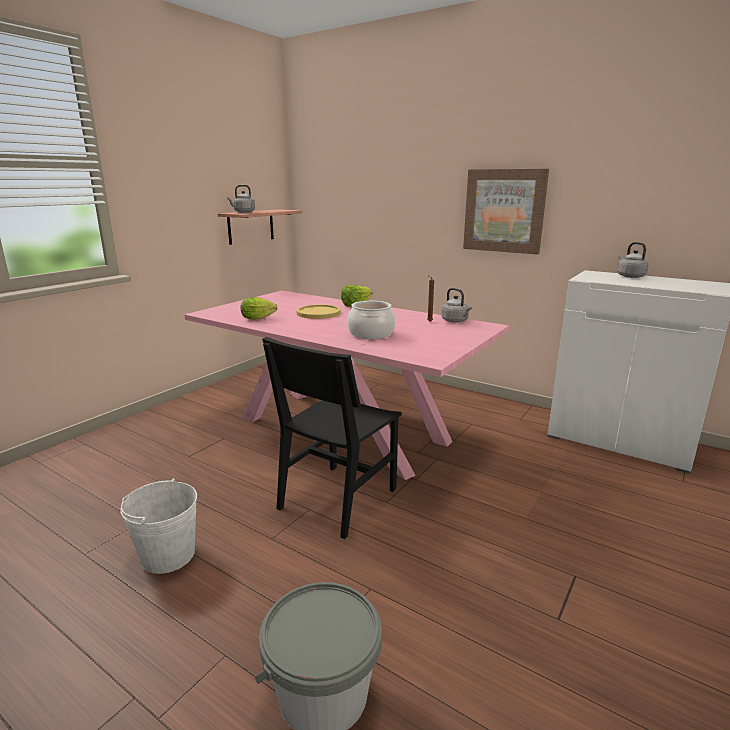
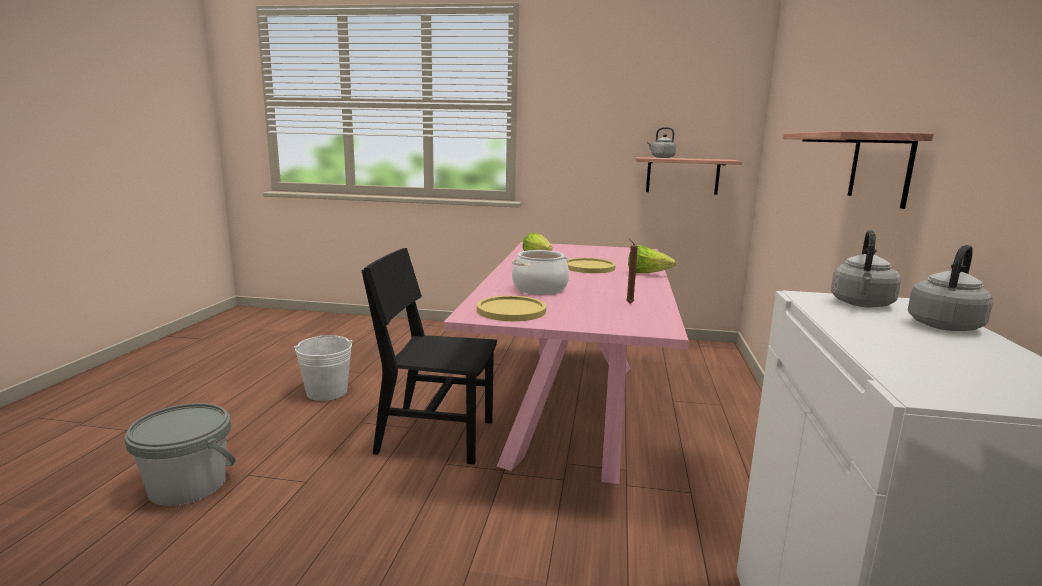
camera: 65 degrees right, 5 degrees down
grey kettle [441,288,472,323] -> grey kettle moved to [831,230,901,308]
picture [463,169,549,255] -> shelf [783,131,934,209]
none -> yellow plate [477,296,546,321]

